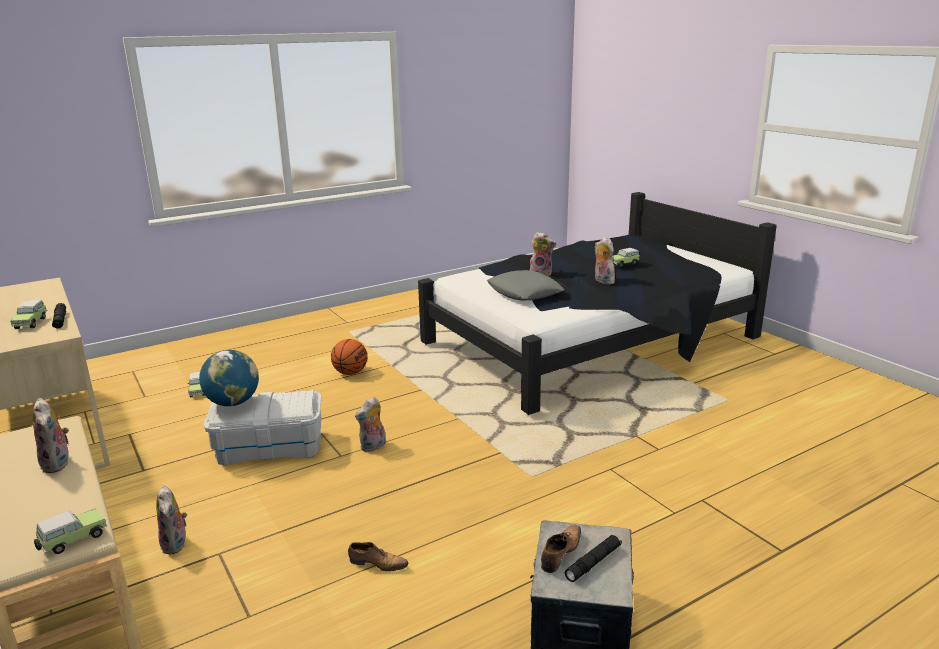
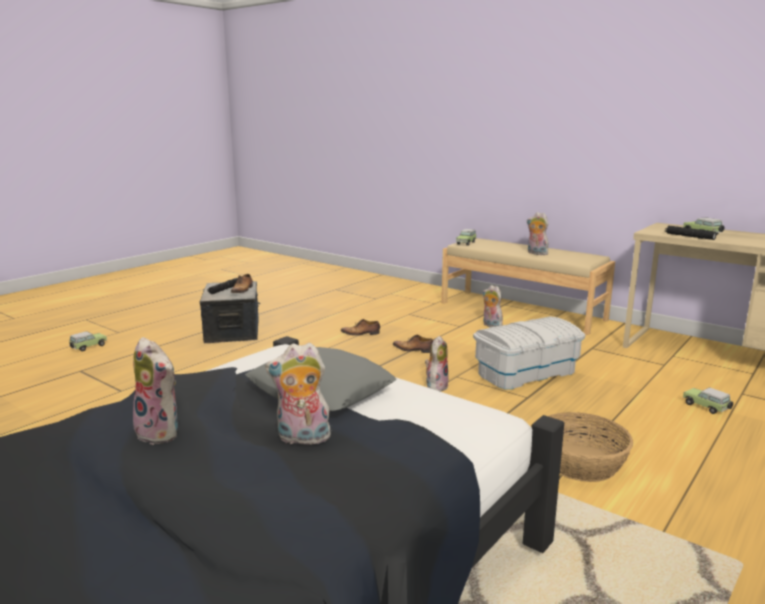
camera: 160 degrees right, 5 degrees down
globe [199,350,259,406] -> none
basketball [331,339,367,375] -> basket [548,412,633,482]
toy car [613,248,640,267] -> toy car moved to [69,331,107,352]
none -> shoe [393,334,433,353]

